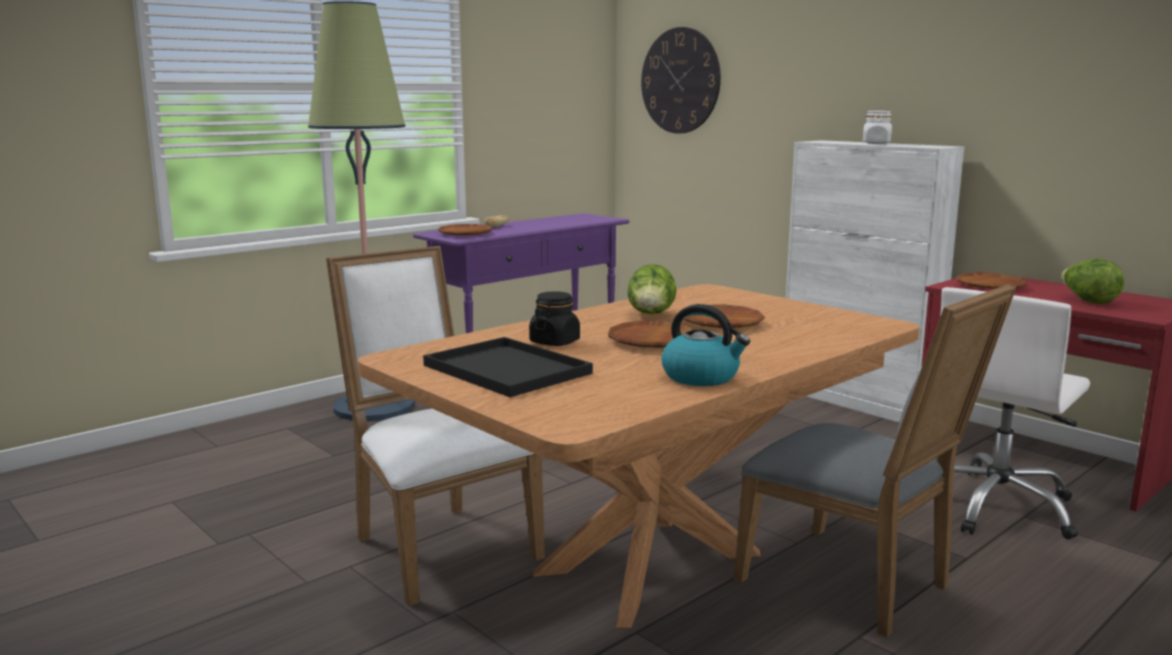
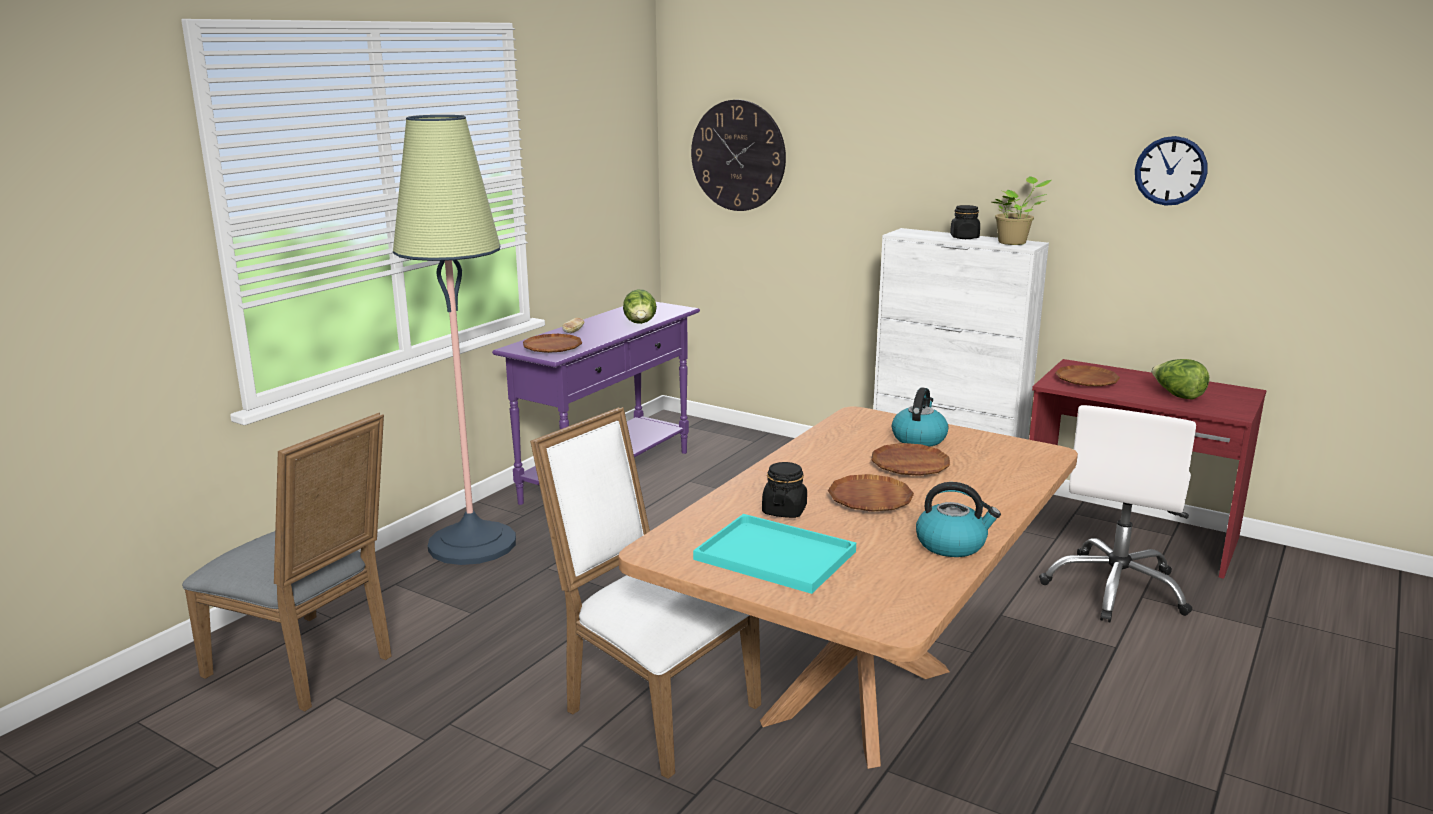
camera: 15 degrees left, 5 degrees up
black tray [423,337,593,397] -> turquoise tray [693,514,856,594]
lettuce [628,264,677,315] -> lettuce moved to [623,289,657,324]
grey chair [734,284,1016,638] -> grey chair moved to [182,412,392,711]
white jar [863,111,892,144] -> black jar [950,205,980,239]
none -> kettle [892,387,948,447]
none -> potted plant [992,176,1051,245]
none -> wall clock [1135,136,1208,206]

